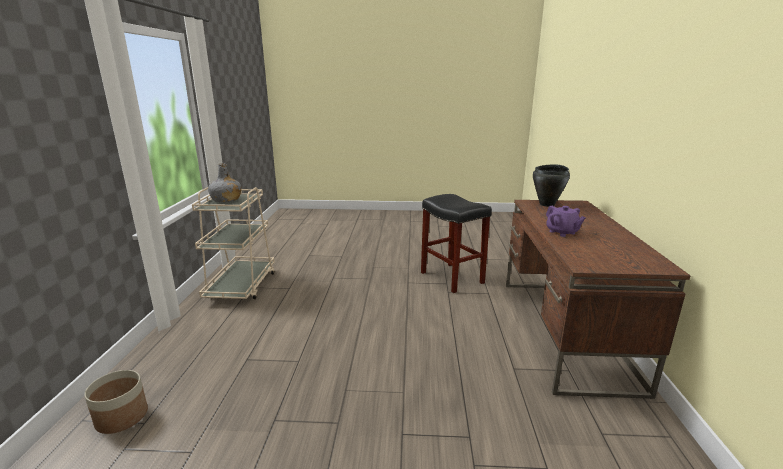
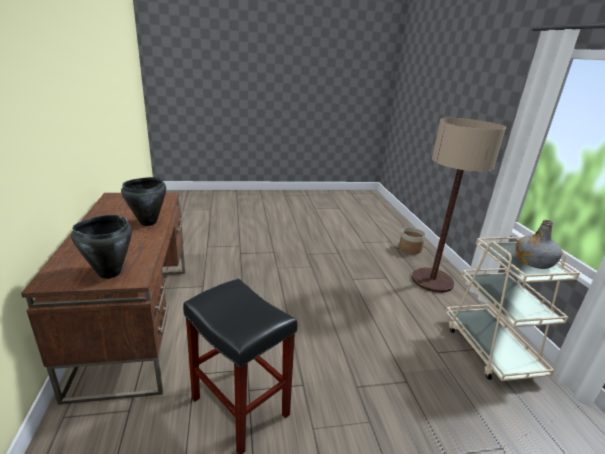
camera: 165 degrees right, 5 degrees up
purple teapot [546,206,586,237] -> black cooking pot [121,177,166,226]
none -> floor lamp [412,118,506,293]

